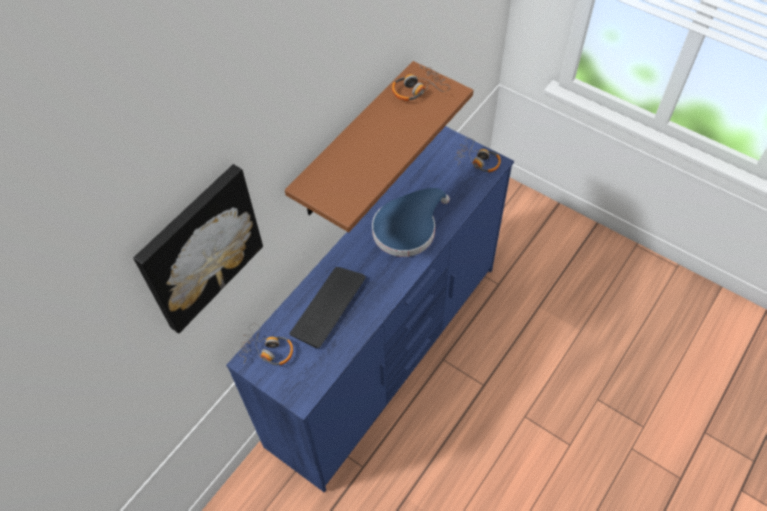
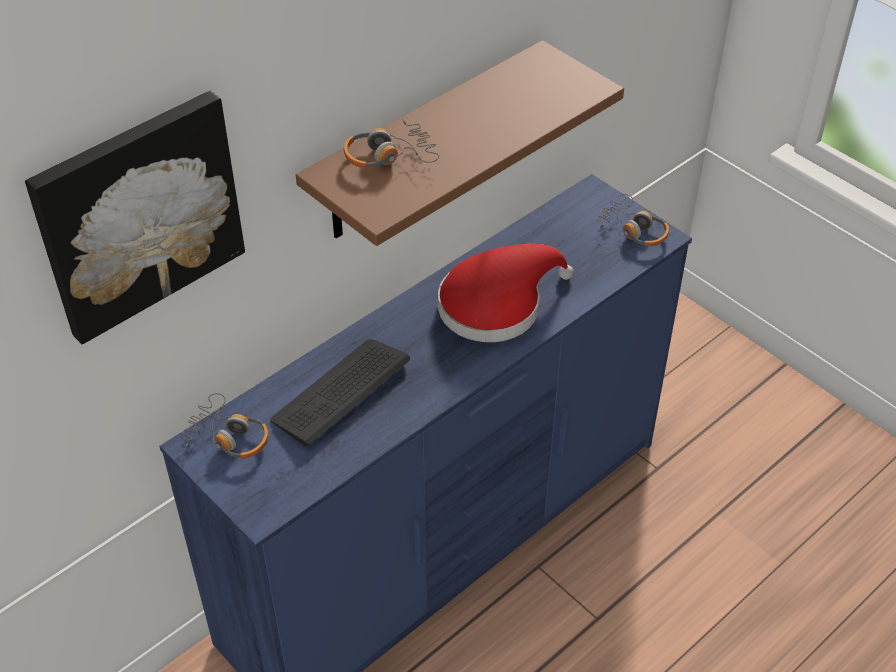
camera: 10 degrees right, 10 degrees down
blue hat [372,188,450,257] -> red hat [438,244,574,342]
headphones [392,65,450,101] -> headphones moved to [344,119,439,168]

